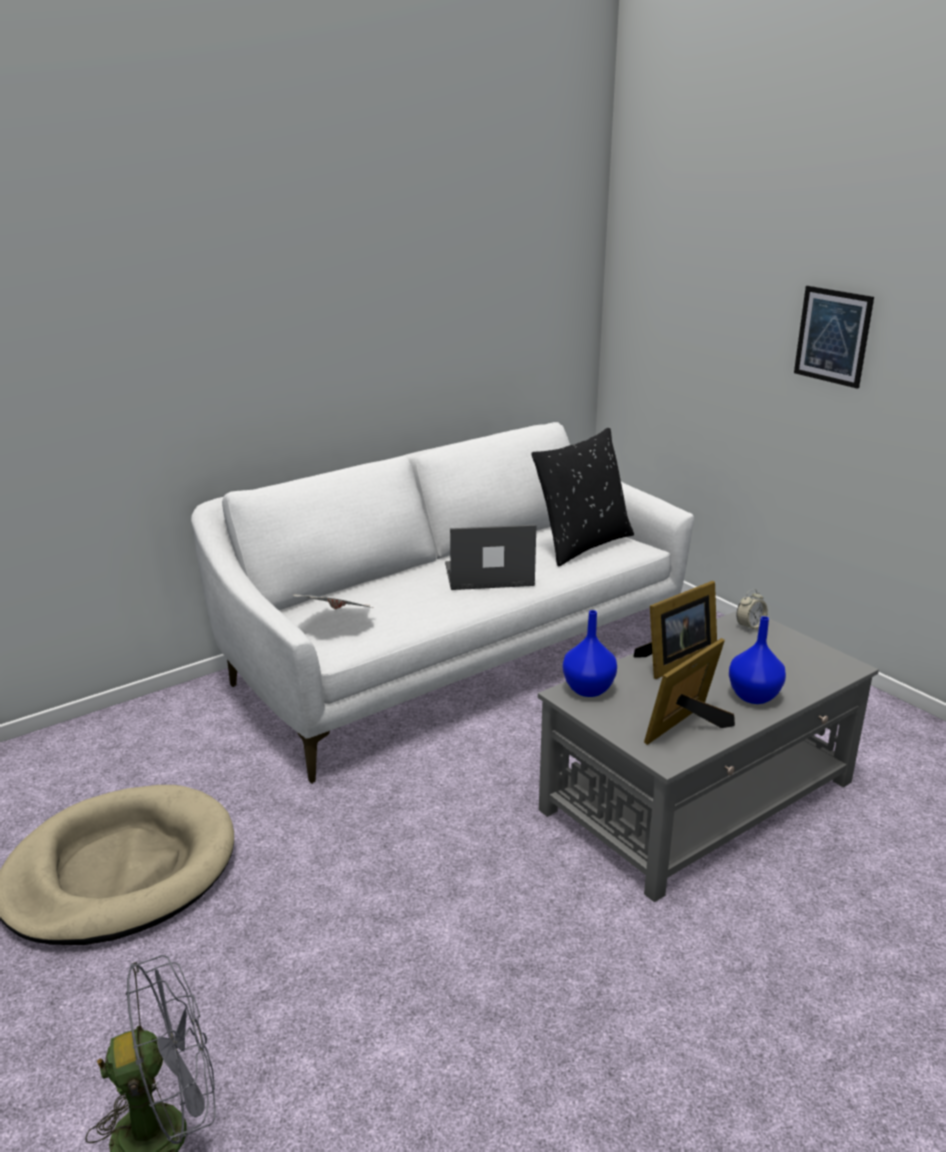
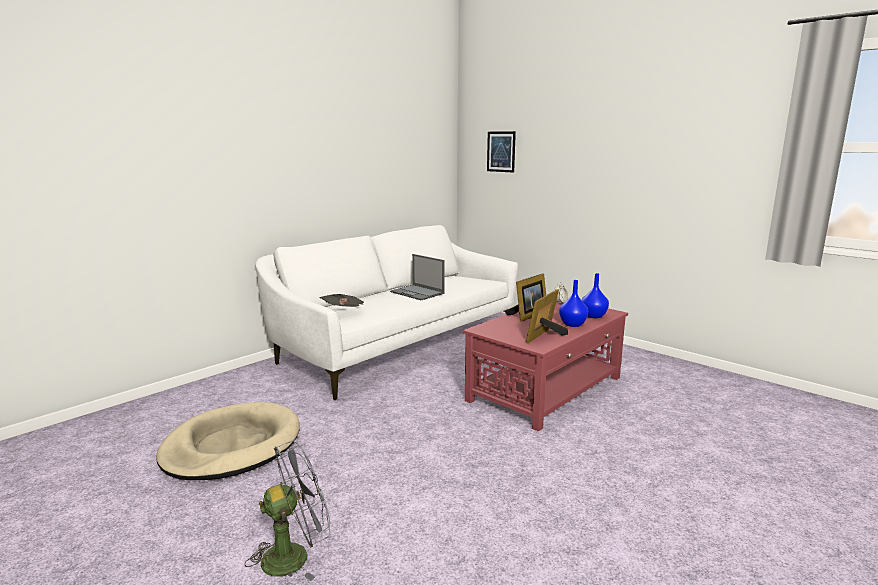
camera: 10 degrees left, 10 degrees down
laptop [445,525,536,590] -> laptop turned 120 degrees counterclockwise [390,254,445,300]
black pillow [531,427,634,566] -> none
grey coffee table [538,611,879,902] -> red coffee table [463,299,628,431]
blue vase [563,610,617,697] -> blue vase moved to [582,273,609,318]
picture [794,286,874,389] -> picture moved to [487,131,516,173]

